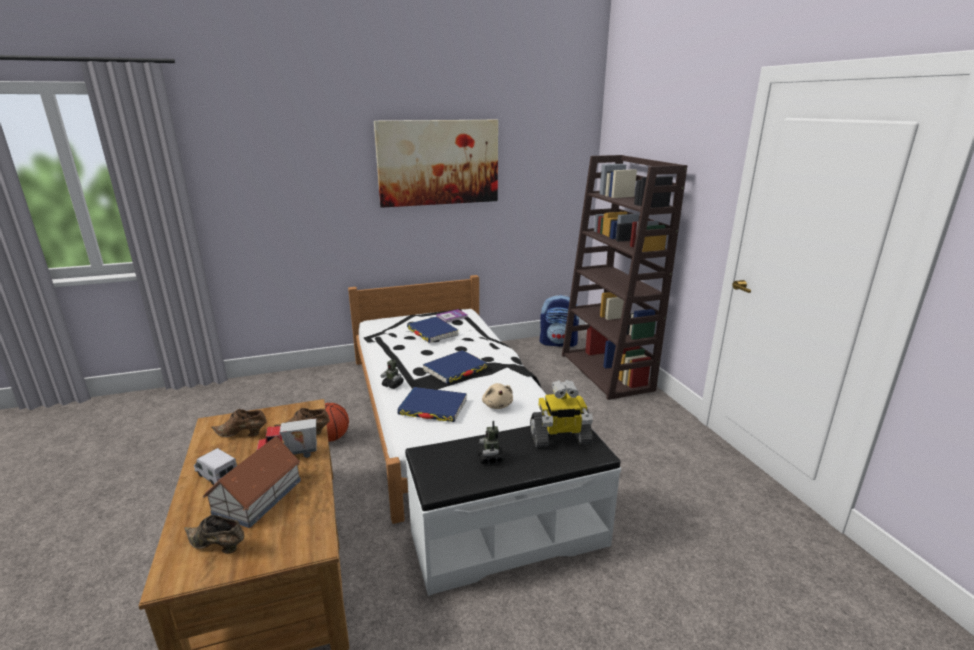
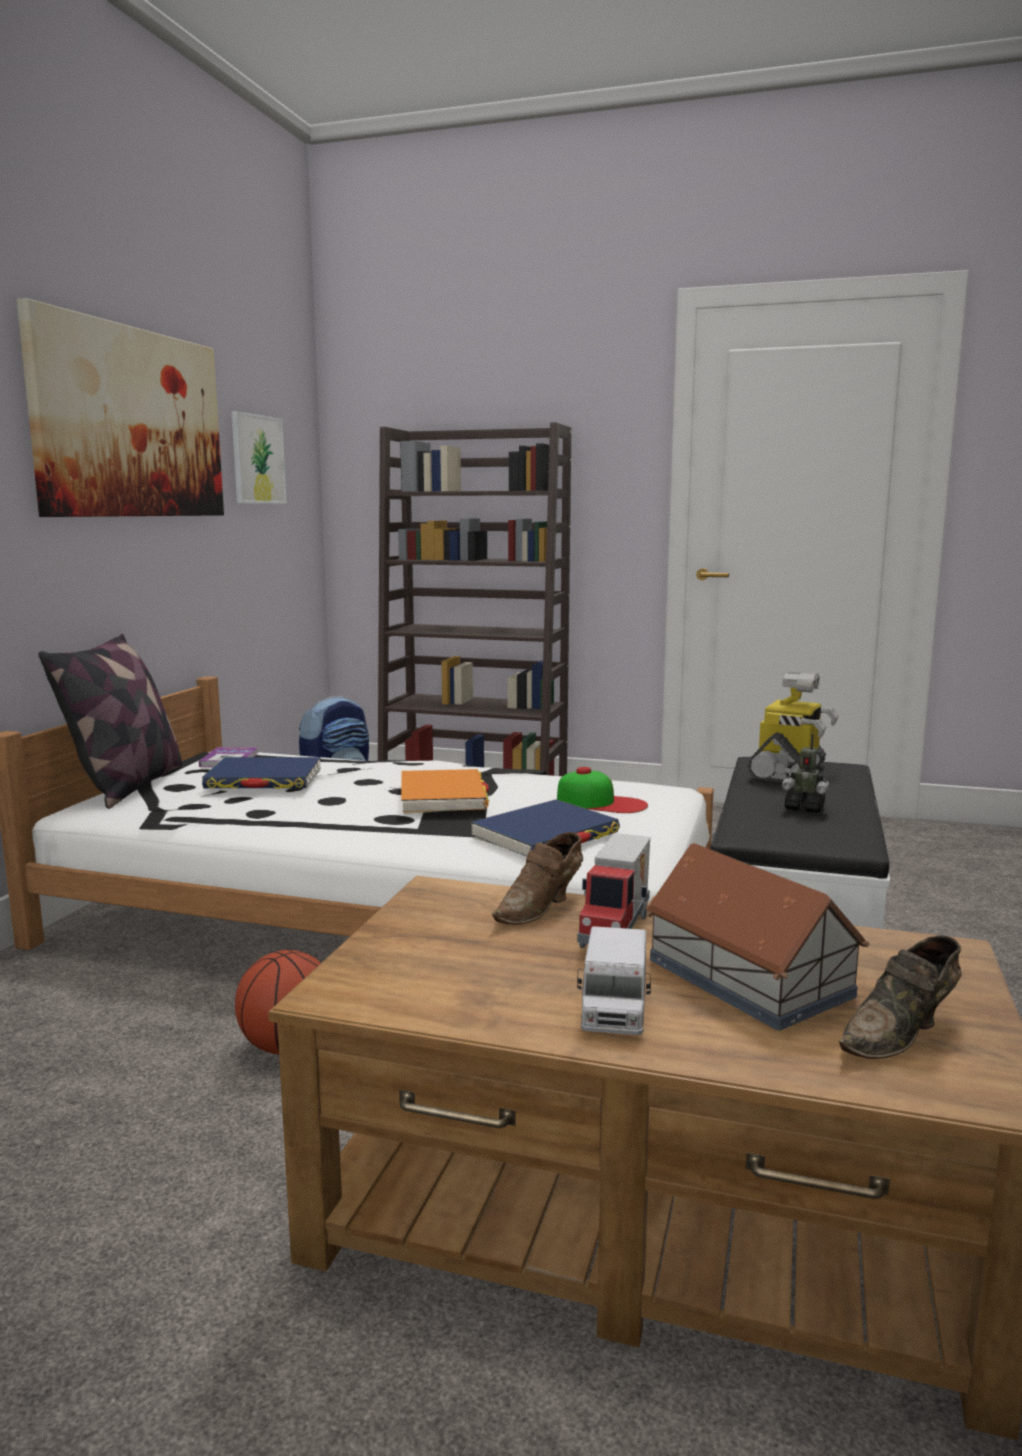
camera: 55 degrees left, 10 degrees down
toy truck [194,448,237,485] -> toy truck turned 60 degrees counterclockwise [577,926,651,1035]
brown shoe [211,409,267,437] -> none
toy robot [381,354,404,389] -> none
blue book [423,350,488,384] -> orange book [401,769,489,814]
beige plush toy [482,383,513,409] -> cap [557,767,648,813]
none -> pillow [38,634,182,809]
none -> picture [232,411,287,504]

